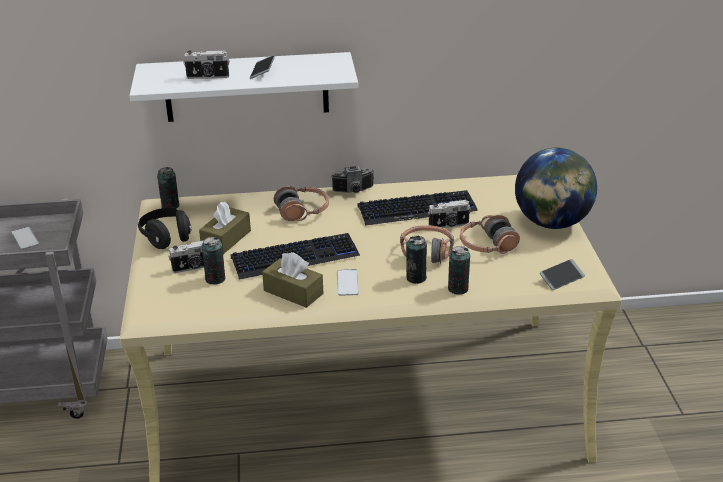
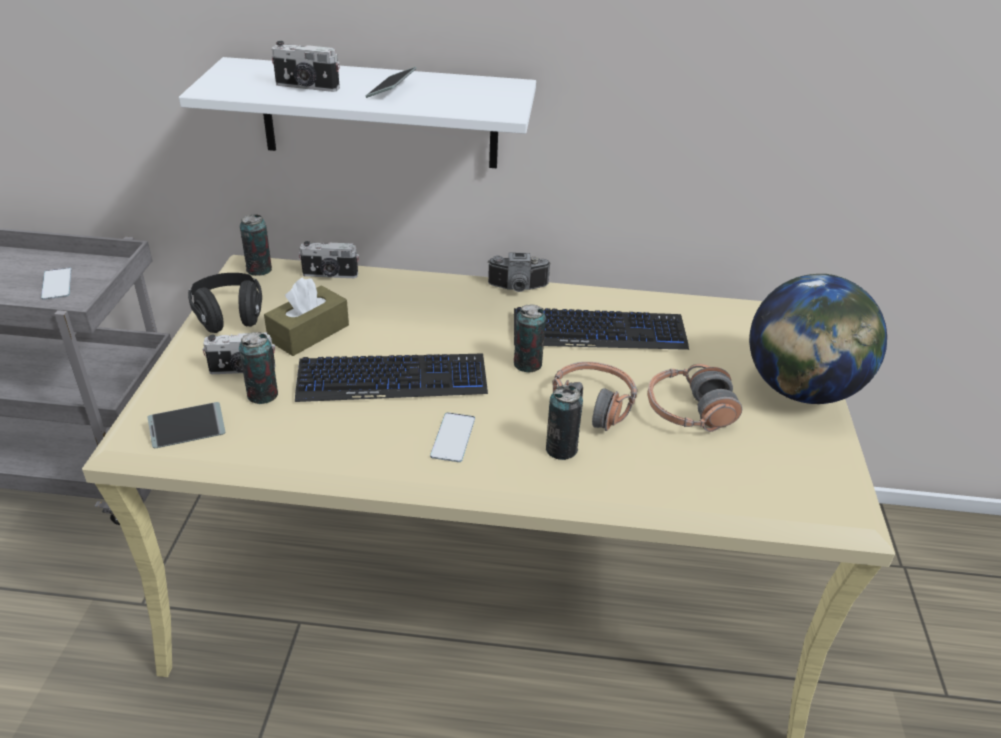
camera: 10 degrees right, 5 degrees up
brown tissue box [262,252,324,308] -> none
headphones [274,185,329,221] -> none
camera [428,200,471,228] -> camera moved to [299,241,359,278]
can [448,246,470,295] -> can moved to [514,304,546,373]
phone [540,259,585,290] -> phone moved to [147,402,226,448]

